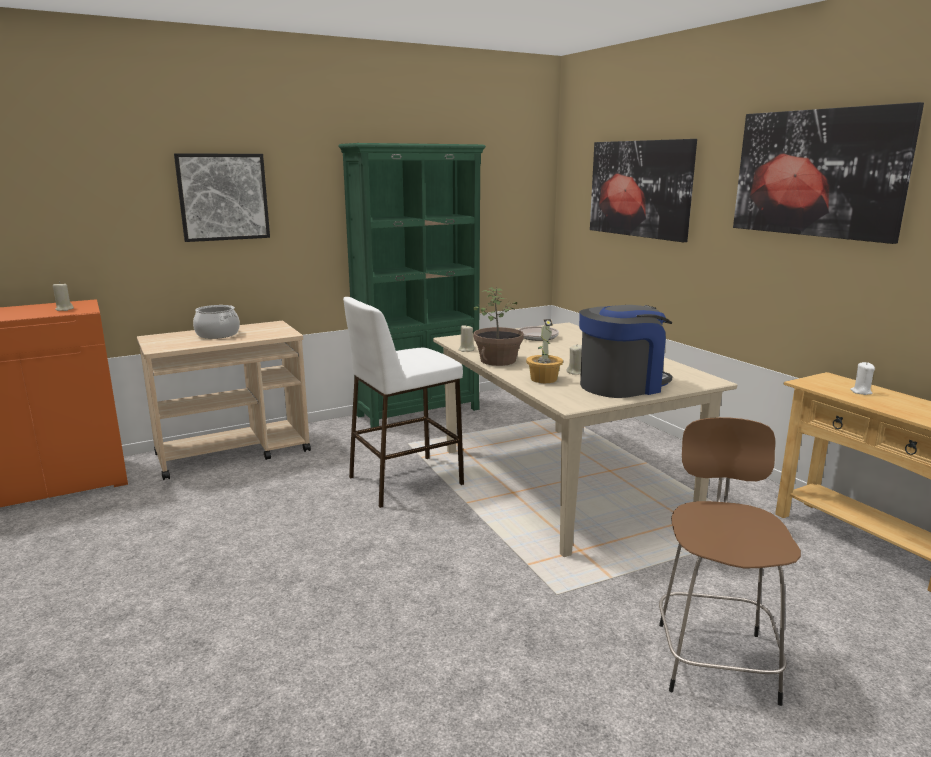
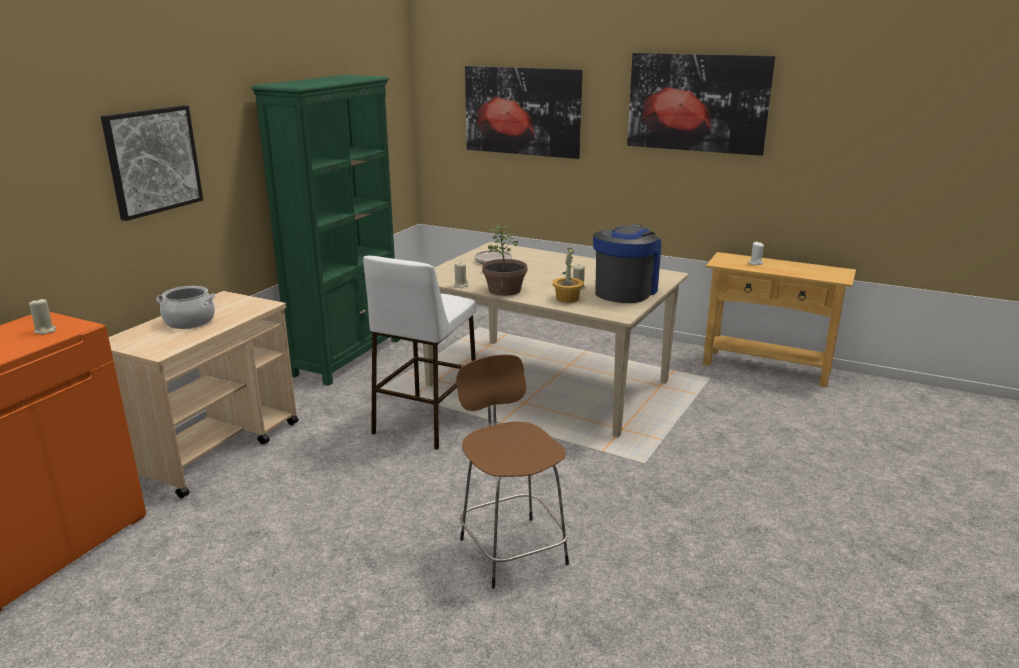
camera: 35 degrees left, 5 degrees up
brown stool [659,417,801,706] -> brown stool moved to [456,354,569,589]

